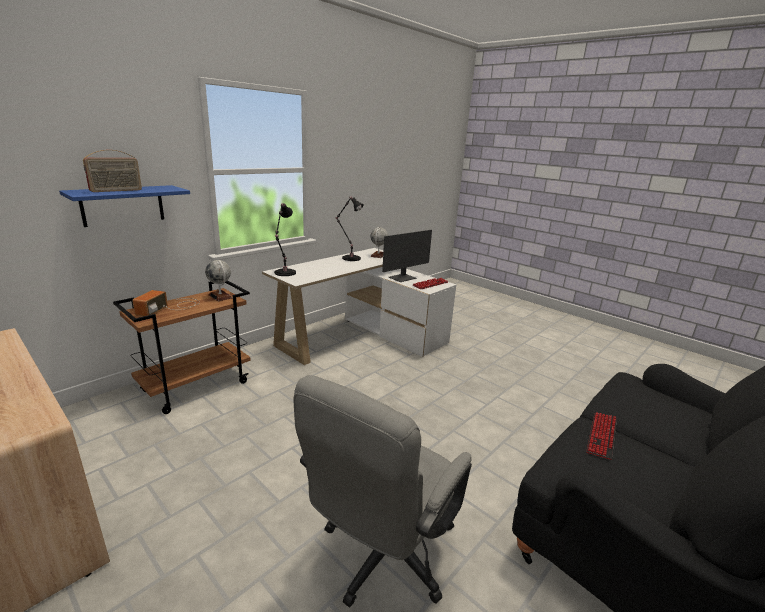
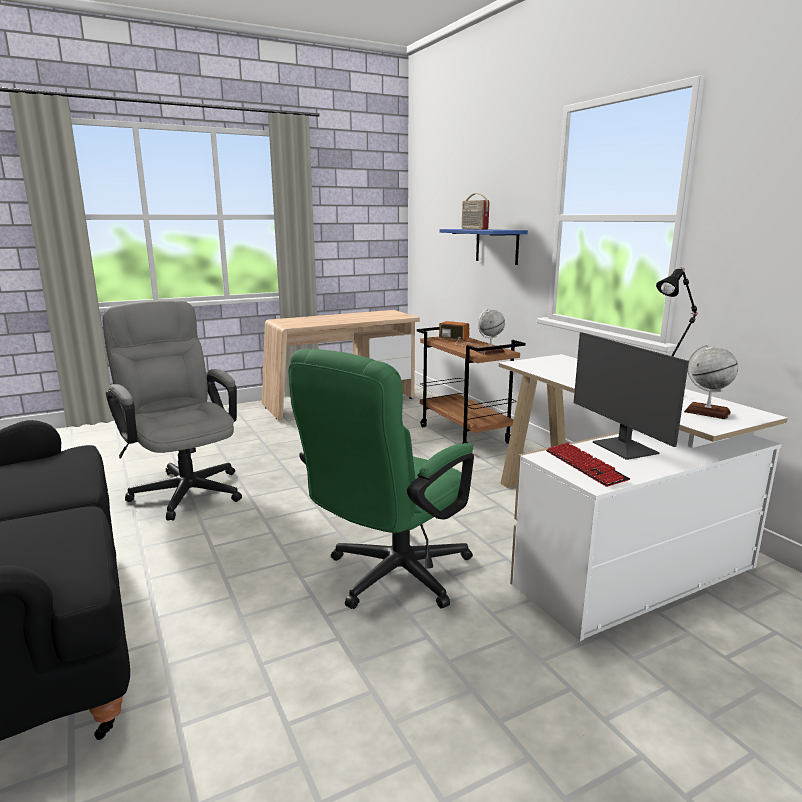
camera: 110 degrees right, 5 degrees down
black table lamp [274,203,296,276] -> none
keyboard [586,412,617,460] -> none
none -> green office chair [288,349,474,609]

